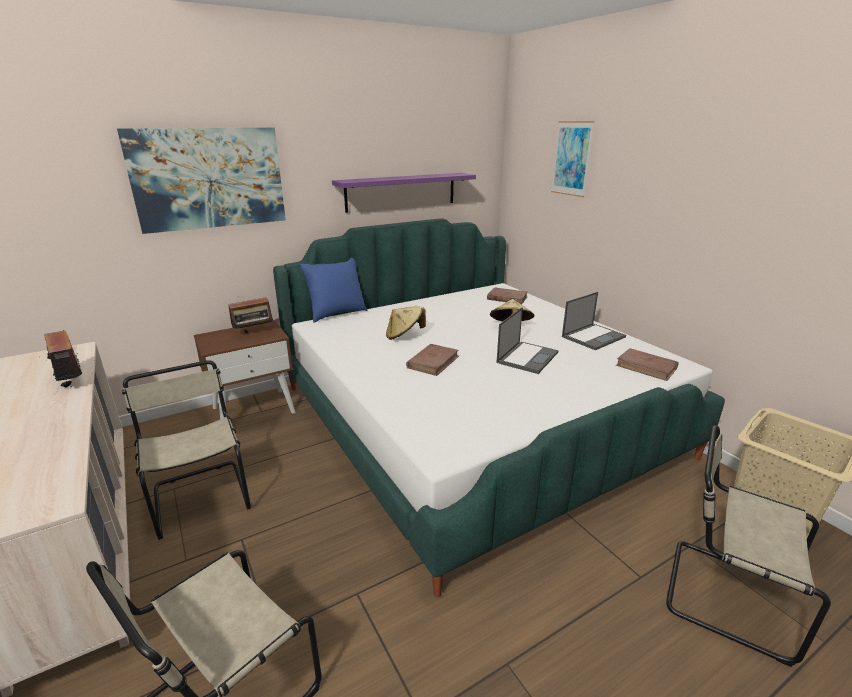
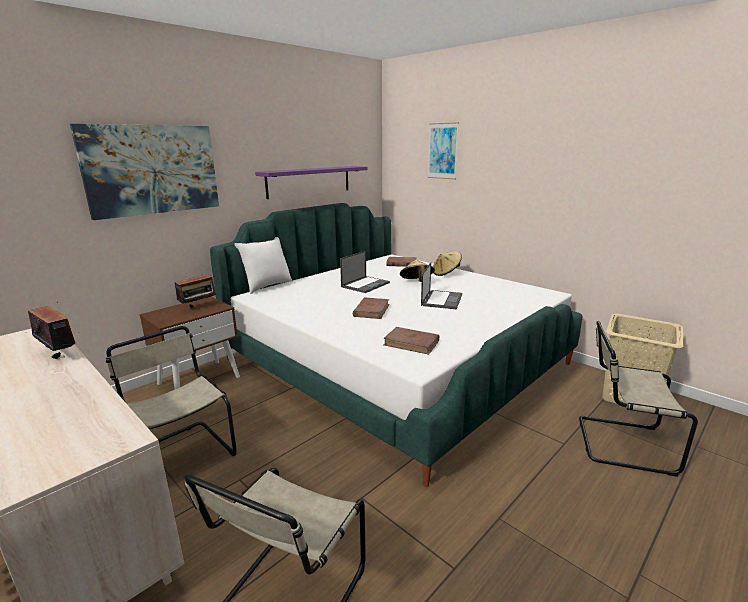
camera: 15 degrees left, 5 degrees down
blue pillow [299,258,367,323] -> white pillow [234,237,293,294]
beige hat [386,306,426,340] -> beige hat moved to [433,251,462,276]
laptop [562,292,626,350] -> laptop moved to [340,251,390,293]
brown book [616,348,679,381] -> brown book moved to [383,327,439,355]

